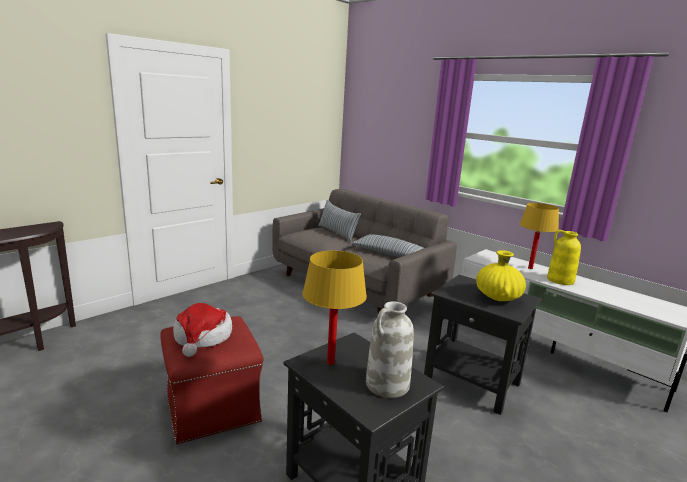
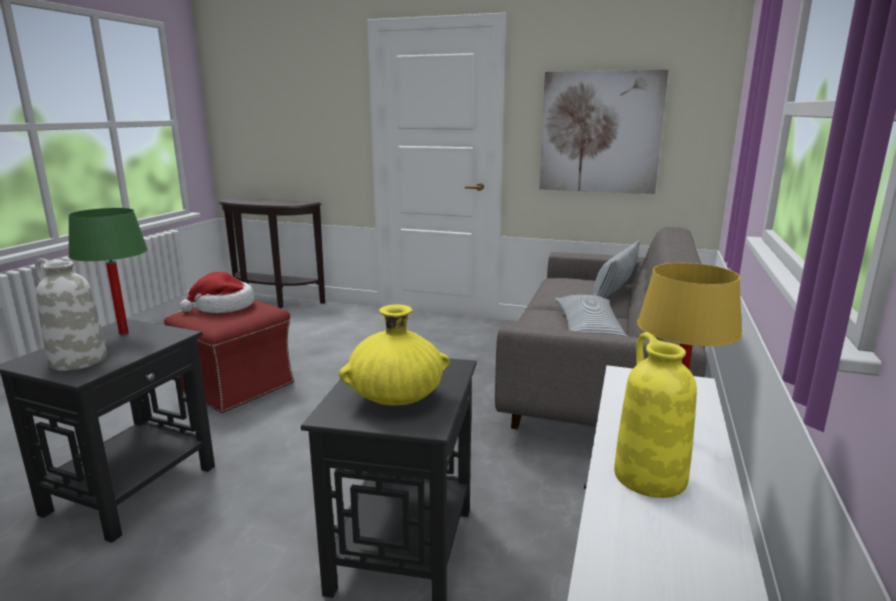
camera: 65 degrees right, 0 degrees up
yellow table lamp [302,250,367,365] -> green table lamp [68,208,148,335]
none -> picture [539,70,668,194]

